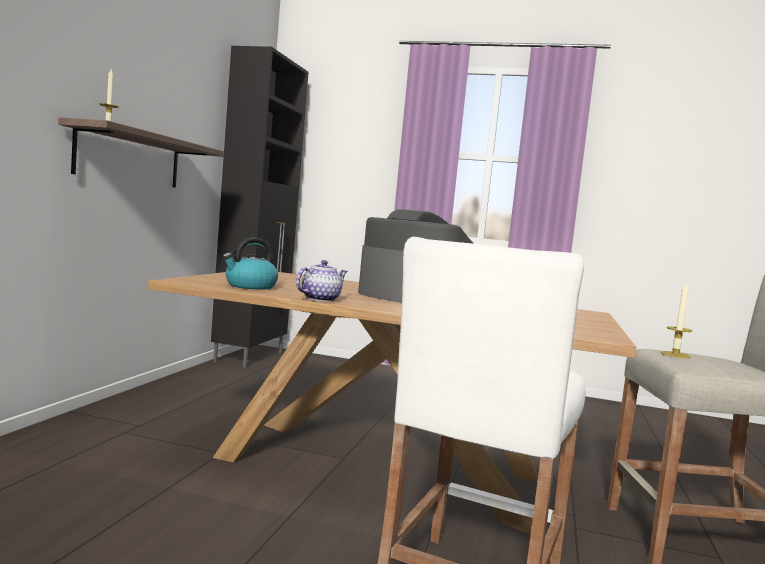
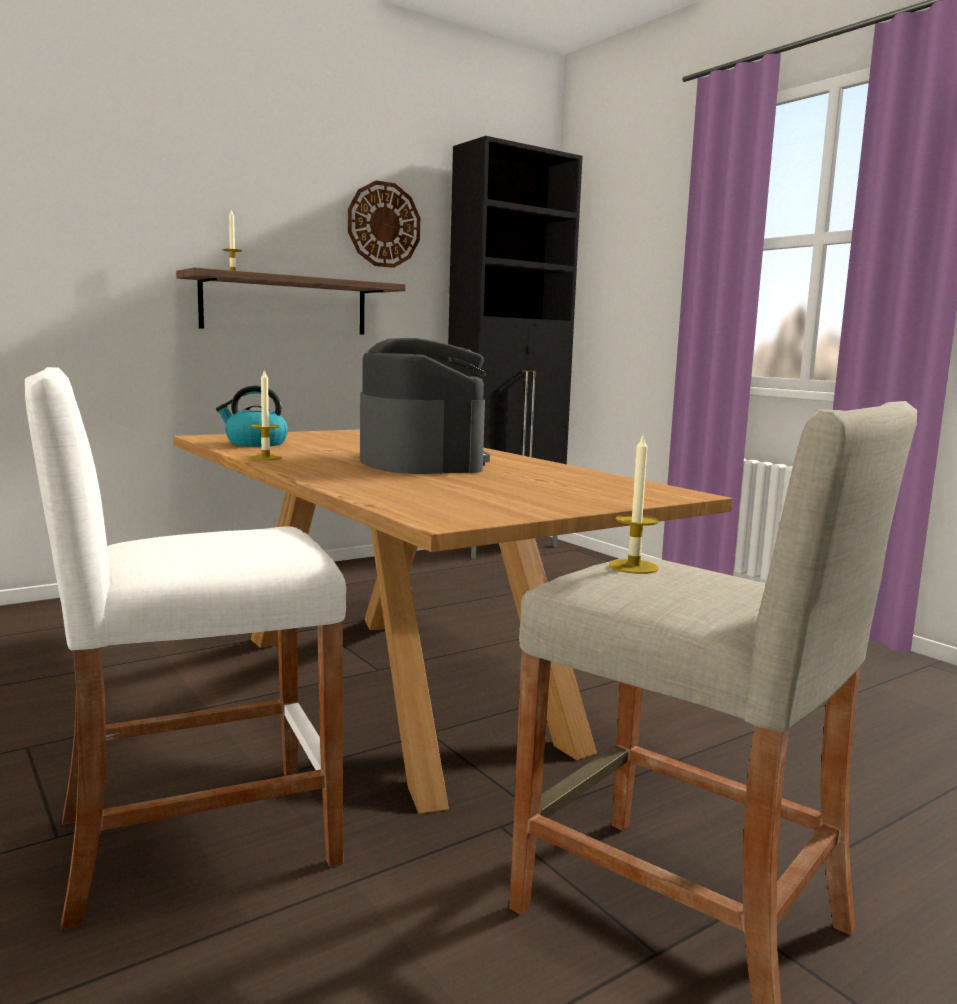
camera: 40 degrees right, 5 degrees up
teapot [296,260,347,302] -> candle [249,369,282,460]
none -> wall clock [348,180,420,268]

